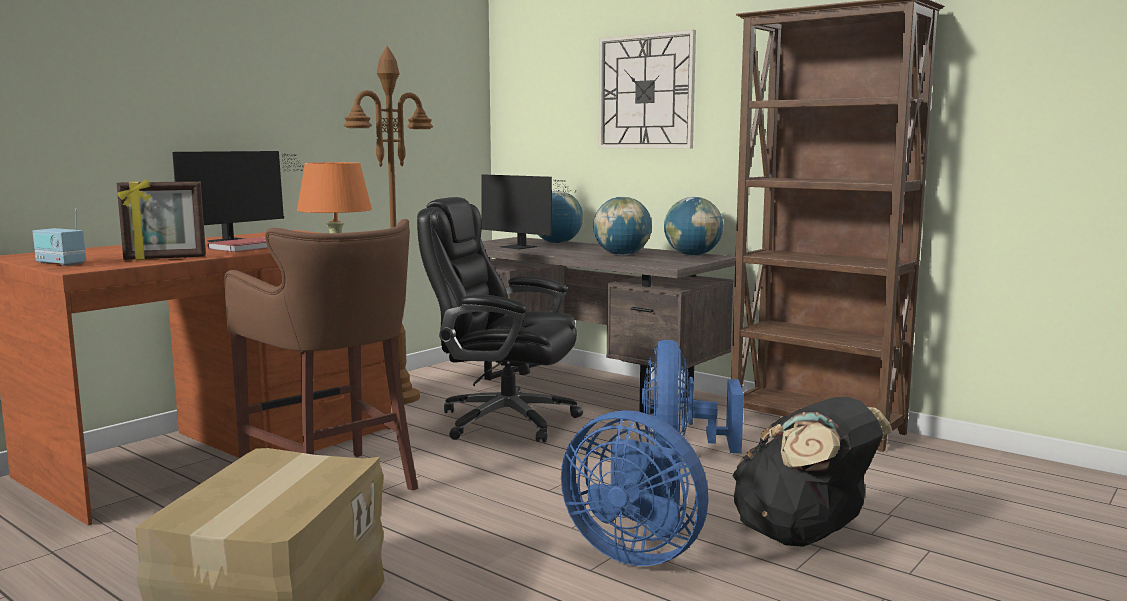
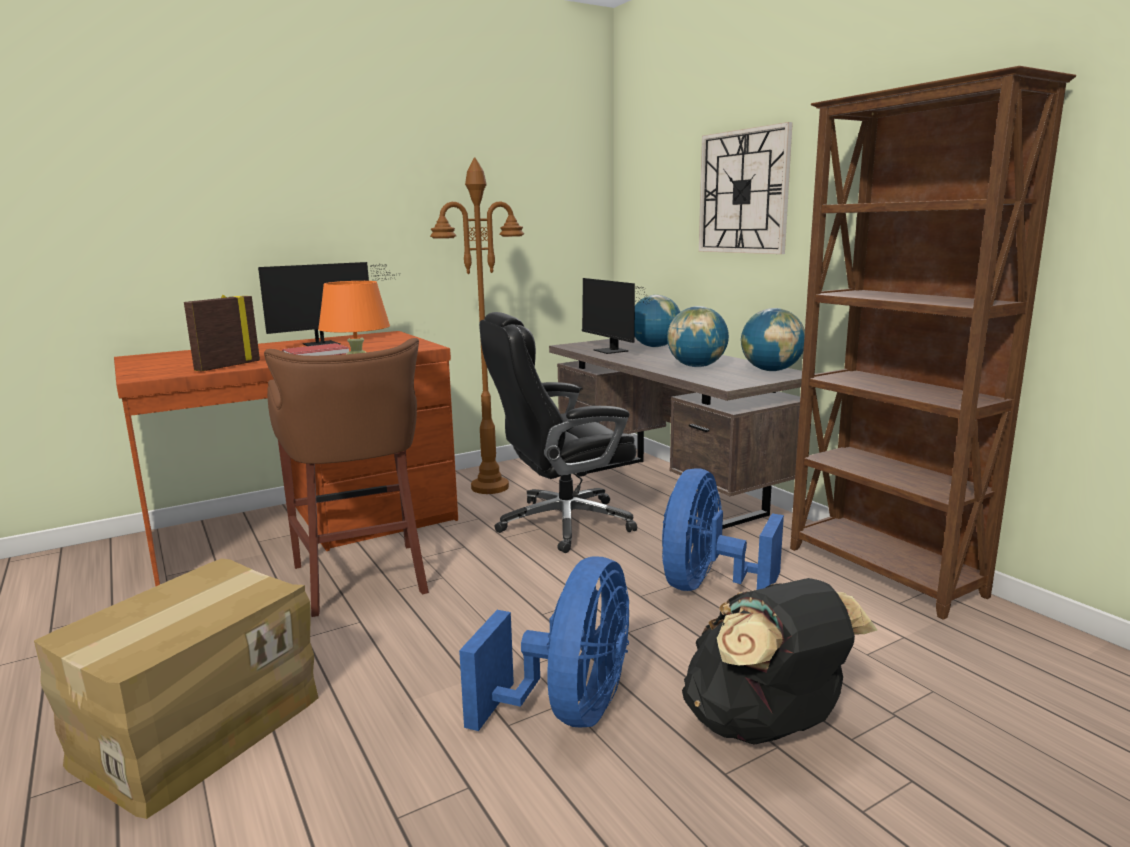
camera: 20 degrees right, 5 degrees up
radio [33,209,86,266] -> none
picture frame [117,179,206,260] -> picture frame turned 120 degrees clockwise [184,295,260,372]
black office chair [417,197,583,442] -> black office chair turned 60 degrees counterclockwise [479,312,637,553]
blue fan [561,410,708,566] -> blue fan turned 120 degrees counterclockwise [459,557,629,731]

